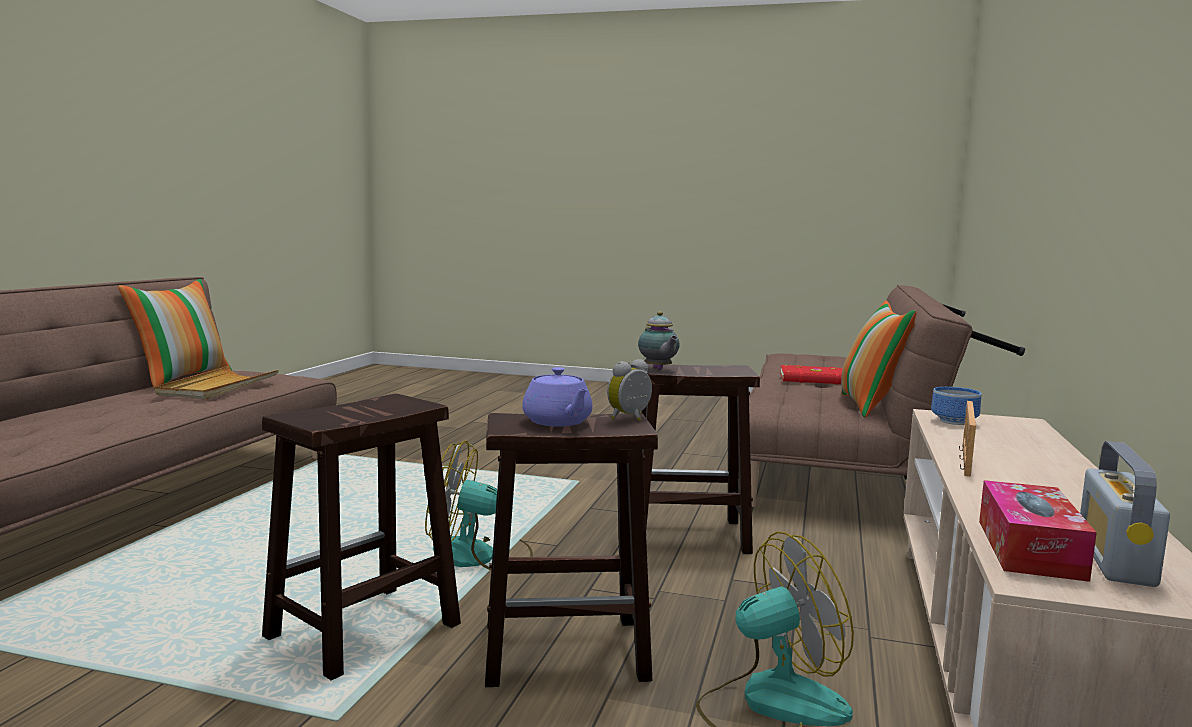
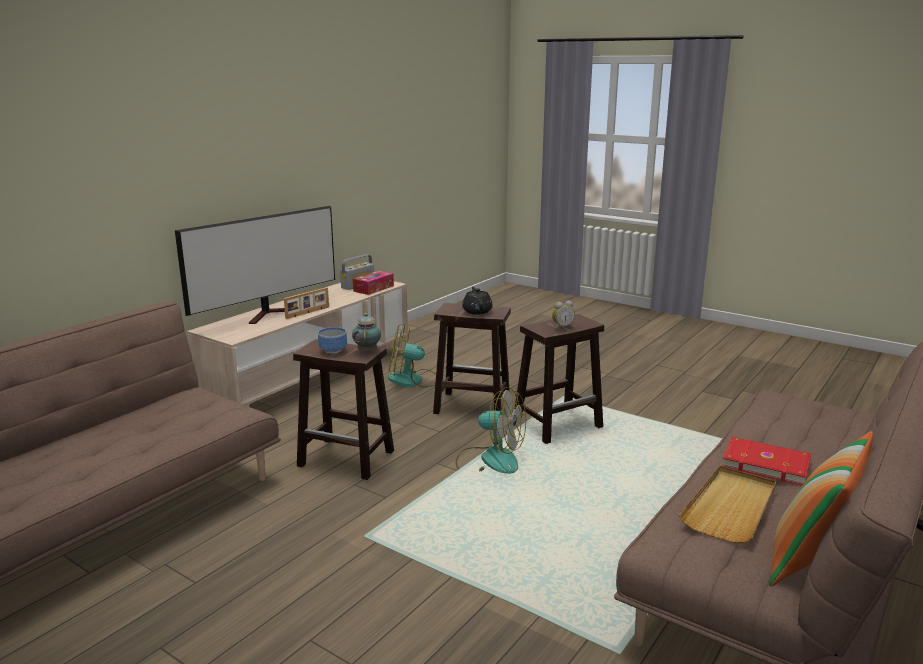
camera: 160 degrees left, 10 degrees up
purple teapot [522,367,593,426] -> black teapot [462,287,493,315]
alarm clock [607,359,652,421] -> alarm clock moved to [552,301,575,329]
red book [780,365,843,385] -> red book moved to [722,437,811,485]
pillow [841,301,916,418] -> none
bowl [931,387,982,425] -> bowl moved to [318,327,347,353]
none -> television [175,206,335,324]

